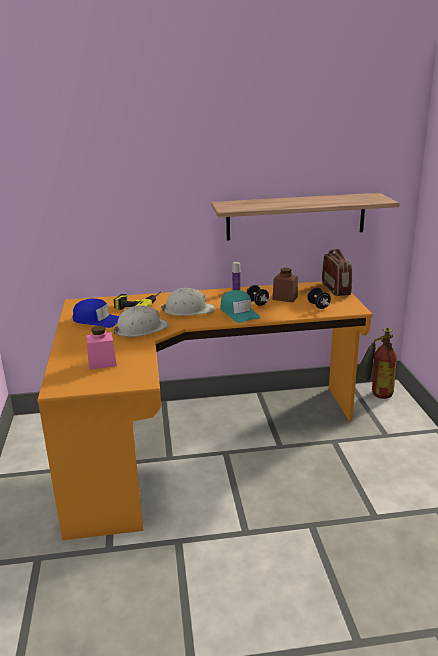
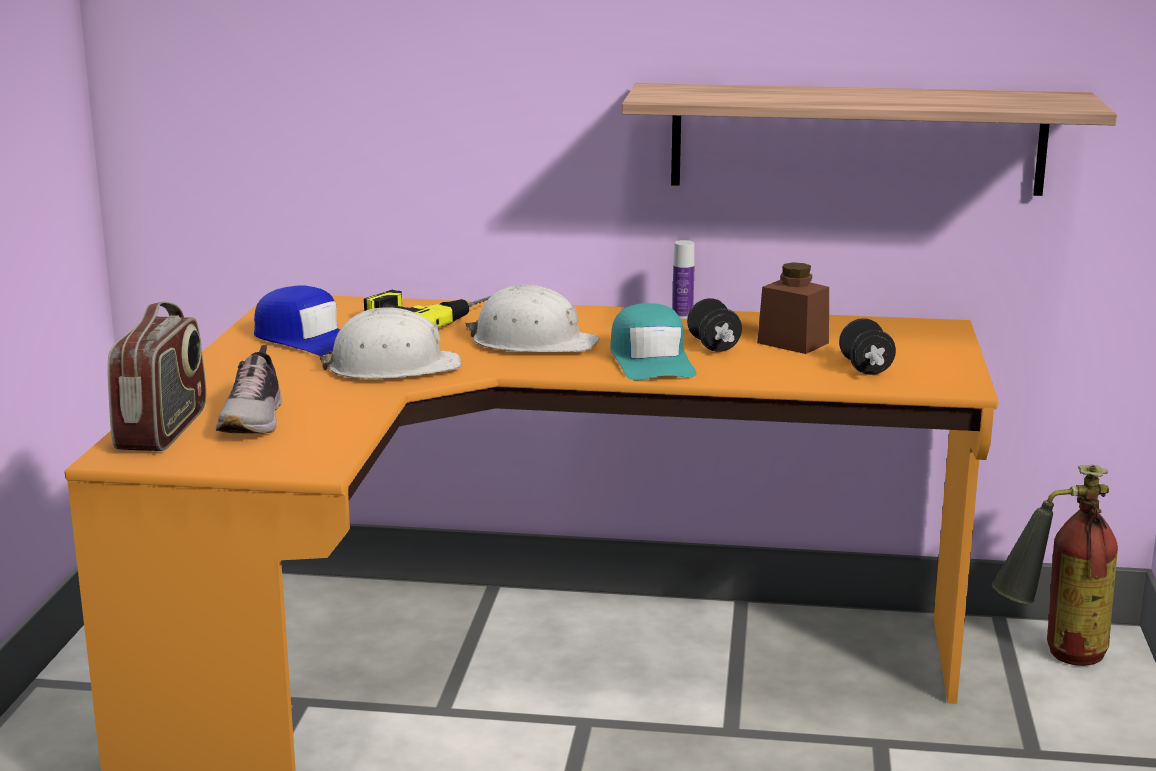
camera: 15 degrees right, 5 degrees down
pink jar [86,326,117,370] -> shoe [216,345,282,434]
radio [322,249,352,296] -> radio moved to [107,301,206,451]

